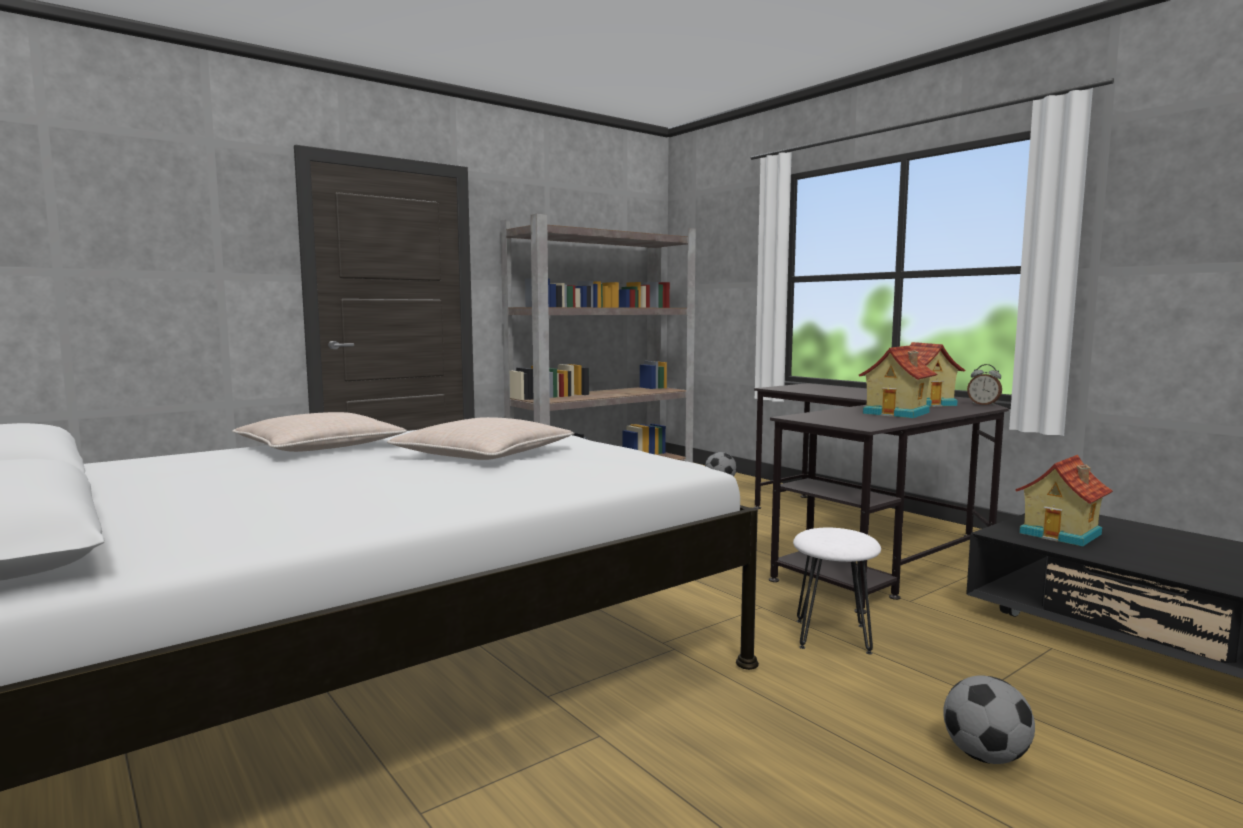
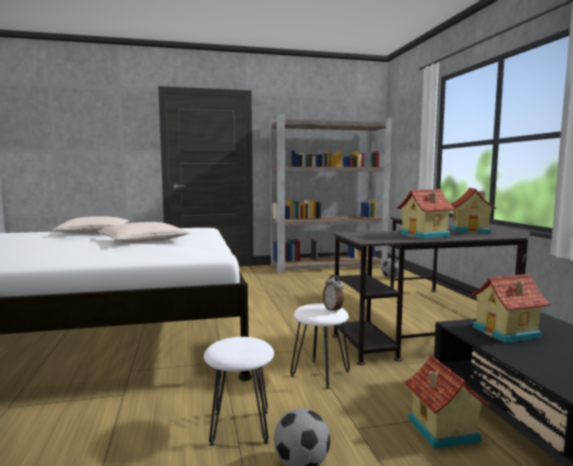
camera: 25 degrees right, 0 degrees up
alarm clock [967,364,1002,406] -> alarm clock moved to [323,275,344,313]
none -> white stool [204,337,274,446]
none -> toy house [404,355,491,449]

